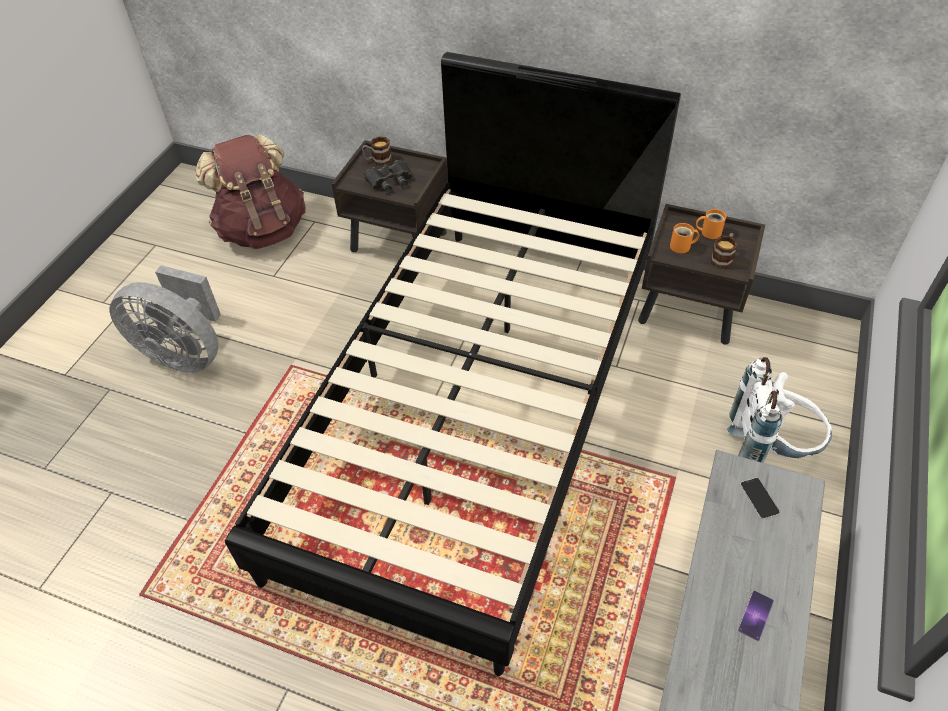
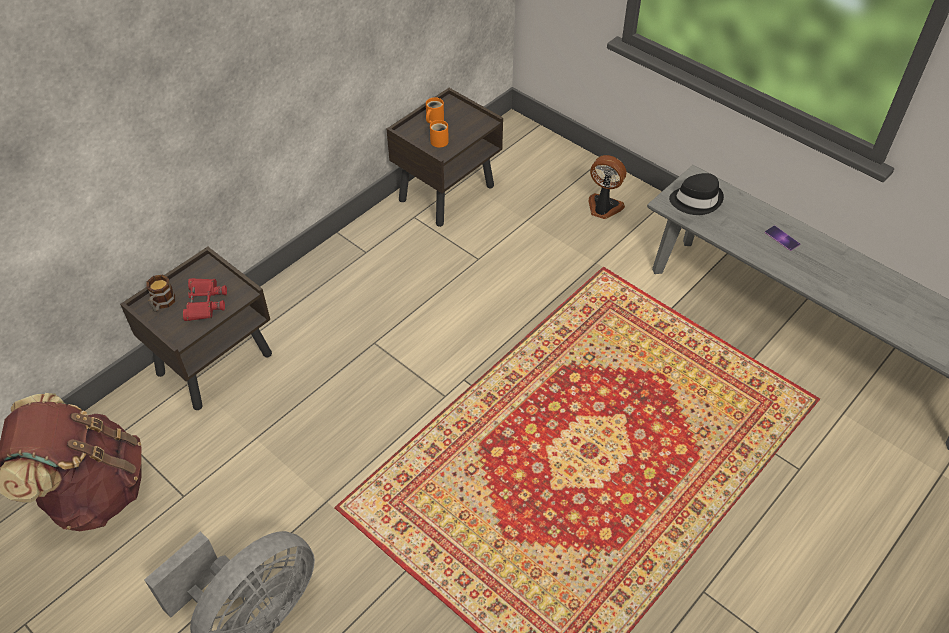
camera: 70 degrees left, 0 degrees up
black bed [225,52,681,676] -> none
black binoculars [363,160,412,193] -> red binoculars [183,278,227,321]
mug [710,233,737,269] -> none
white backpack [727,357,832,463] -> fan [589,155,627,219]
phone [740,478,780,519] -> black hat [669,173,724,215]

